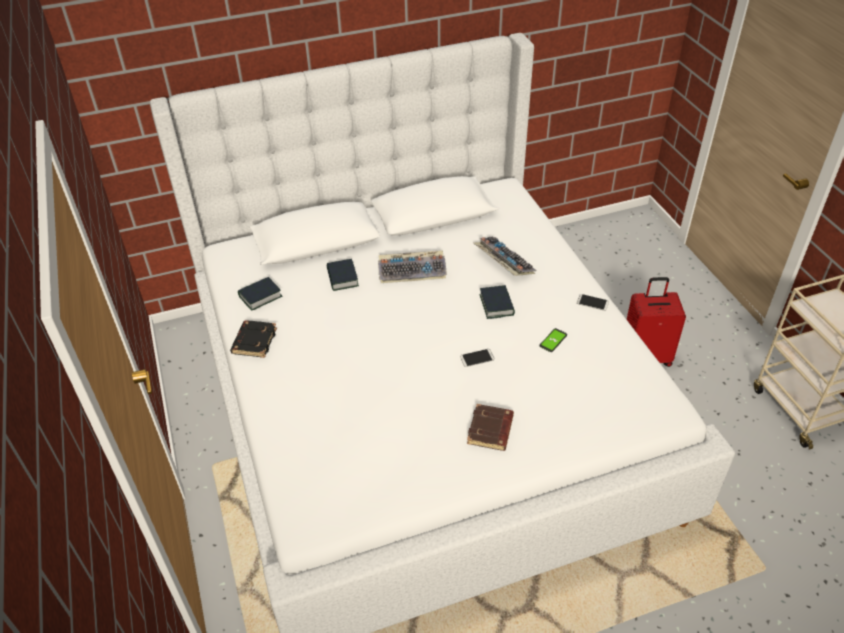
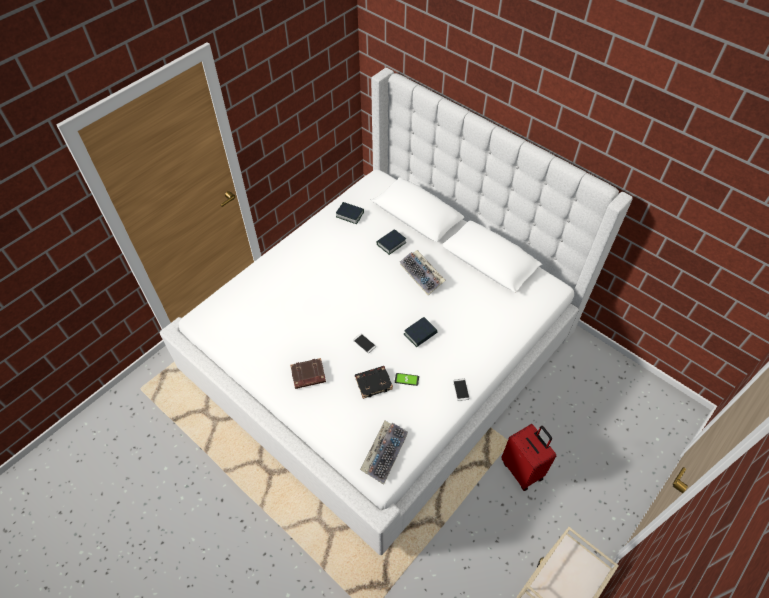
camera: 60 degrees right, 10 degrees up
black book [230,320,277,358] -> black book moved to [355,366,393,399]
keyboard [474,237,536,276] -> keyboard moved to [360,420,408,484]

